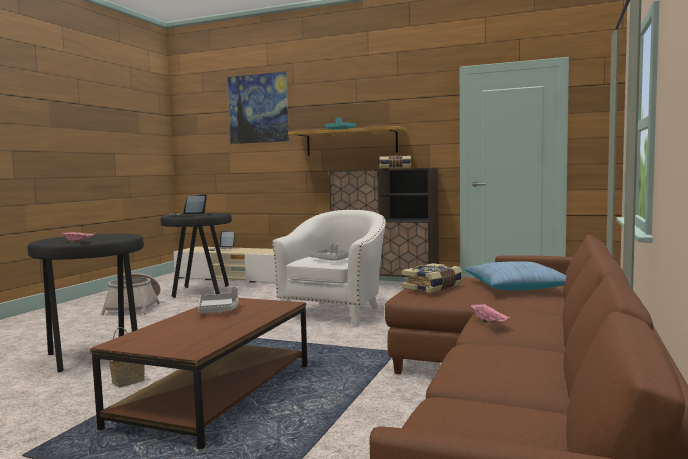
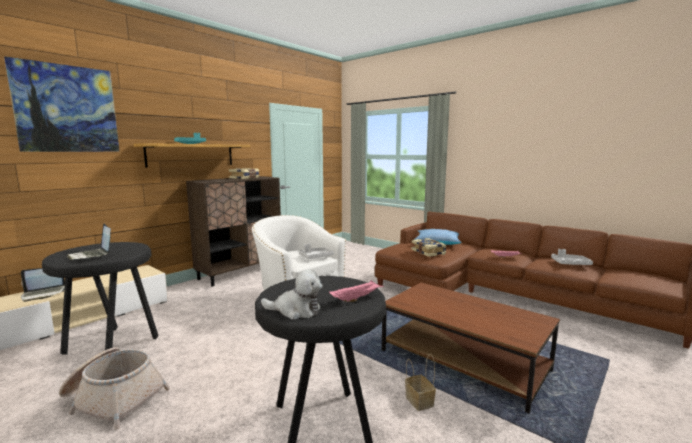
camera: 70 degrees left, 5 degrees up
grey tray [198,286,238,313] -> grey tray moved to [551,249,593,265]
none -> plush toy [261,269,323,320]

